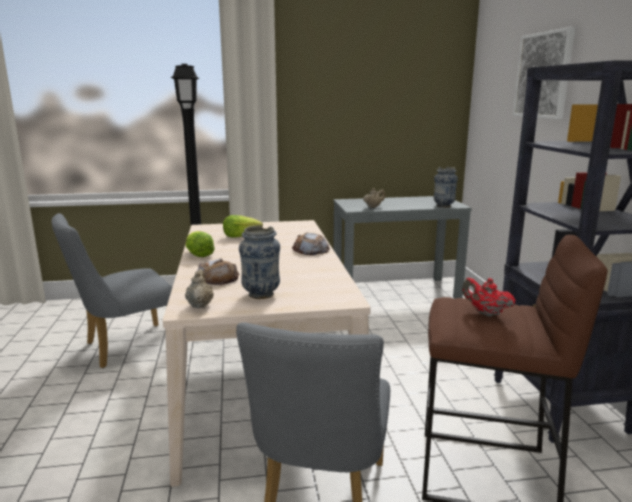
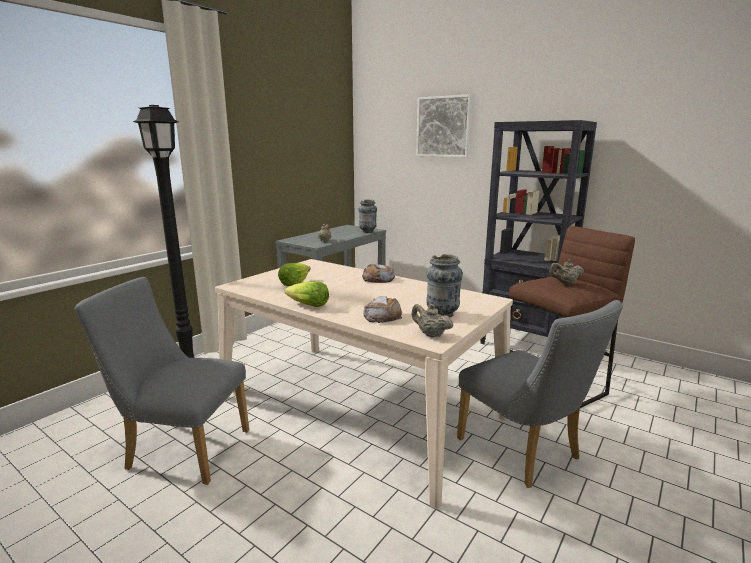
camera: 45 degrees left, 0 degrees up
grey chair [51,213,172,368] -> grey chair turned 90 degrees clockwise [75,277,249,485]
red teapot [462,278,515,317] -> beige teapot [549,259,584,284]

